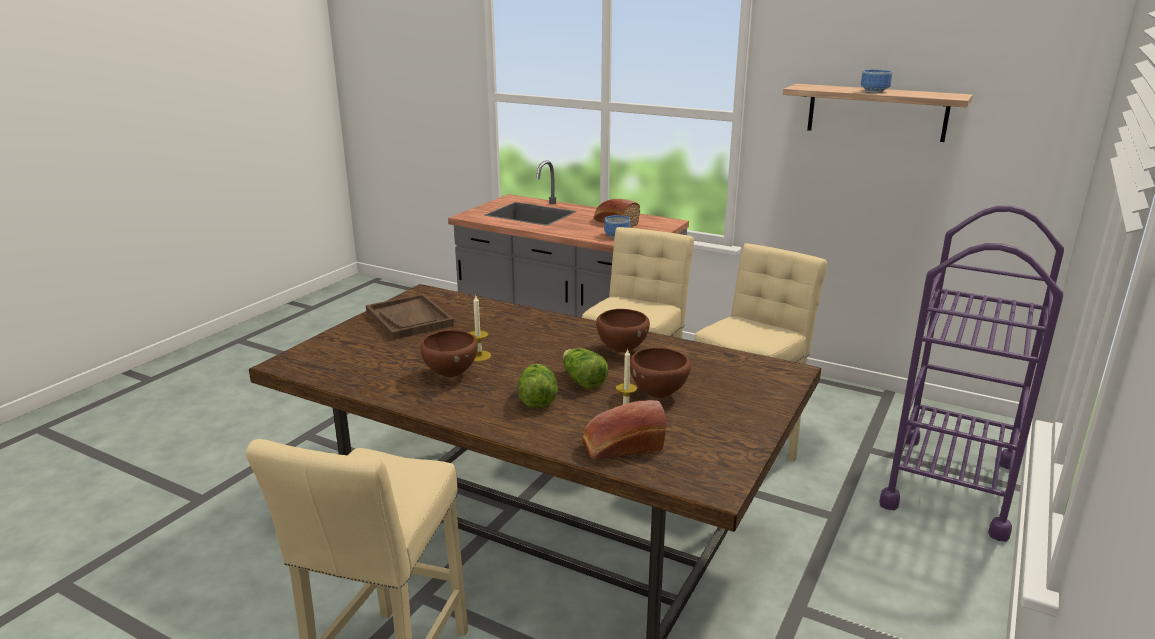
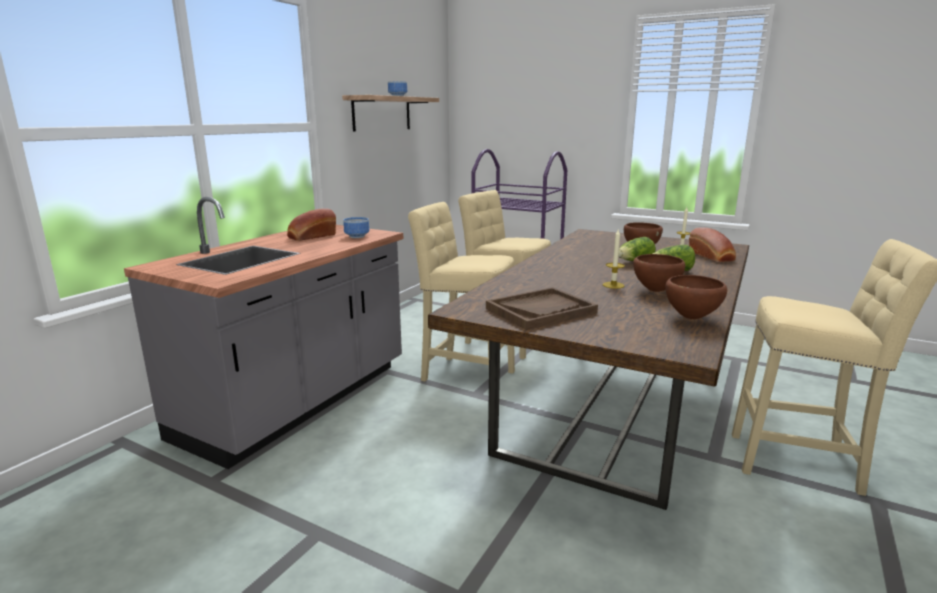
camera: 90 degrees left, 5 degrees down
brown bowl [596,309,650,353] -> brown bowl moved to [665,275,727,319]

